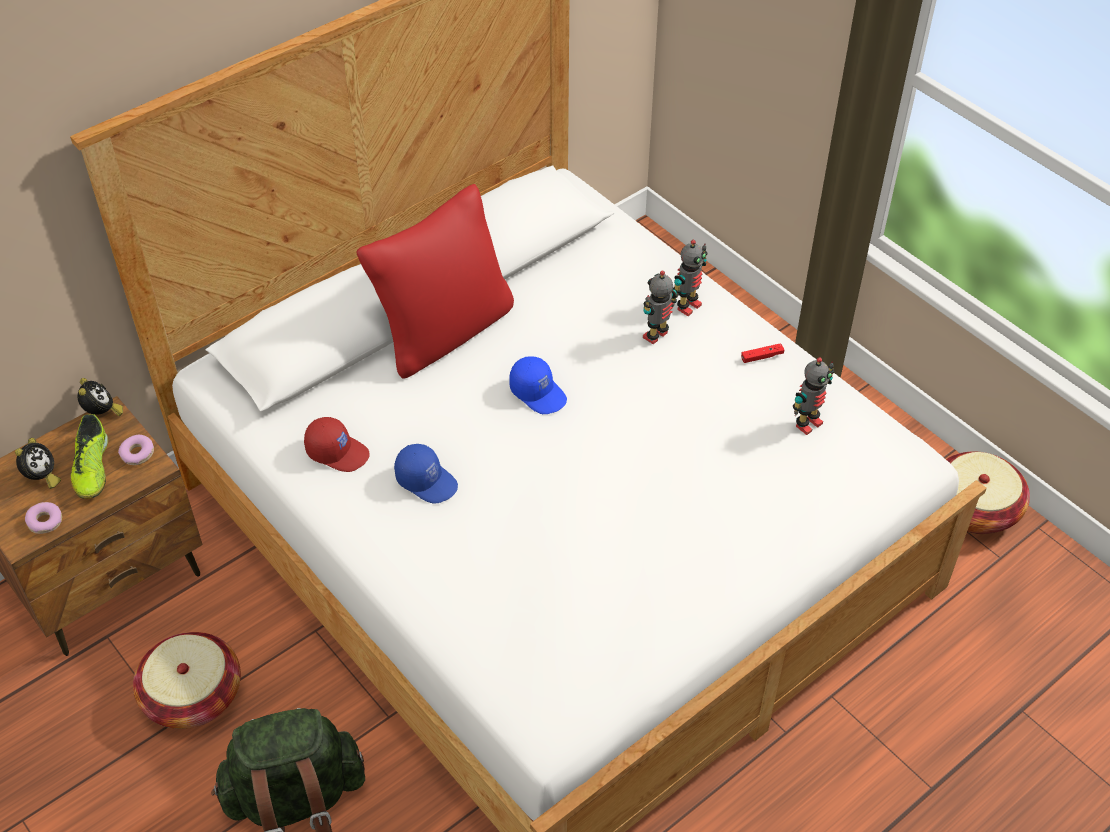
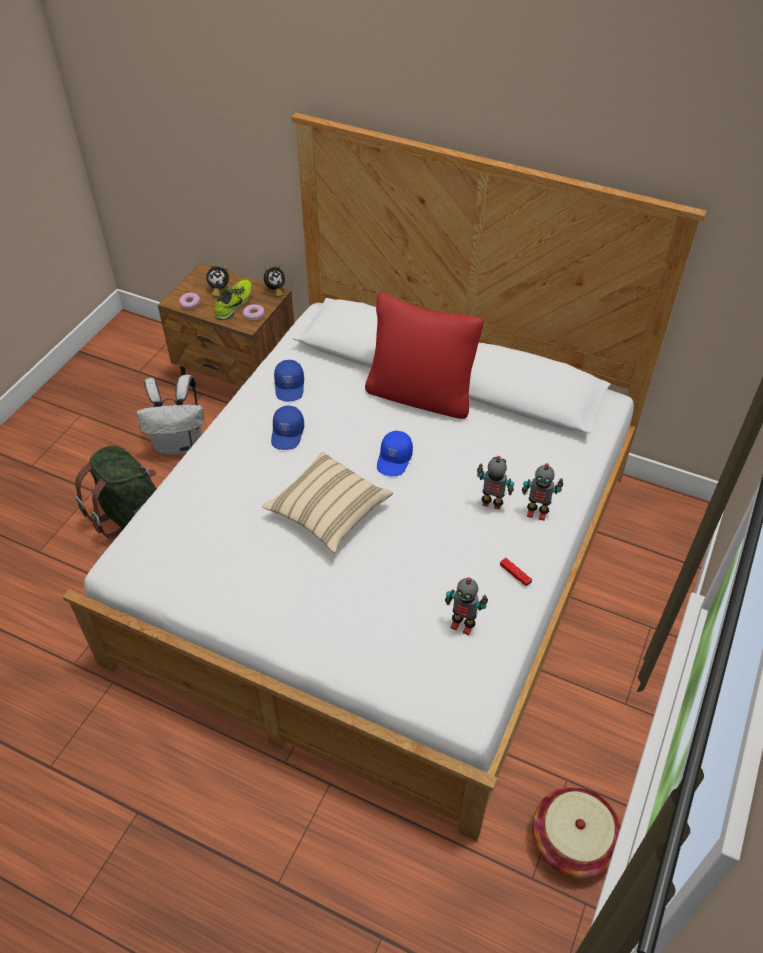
camera: 65 degrees right, 0 degrees up
shoe [71,414,109,499] -> shoe turned 150 degrees clockwise [214,280,253,320]
basket [133,632,241,729] -> white backpack [137,375,204,455]
red cap [304,417,370,472] -> blue cap [274,360,304,401]
none -> beige pillow [262,452,393,553]

